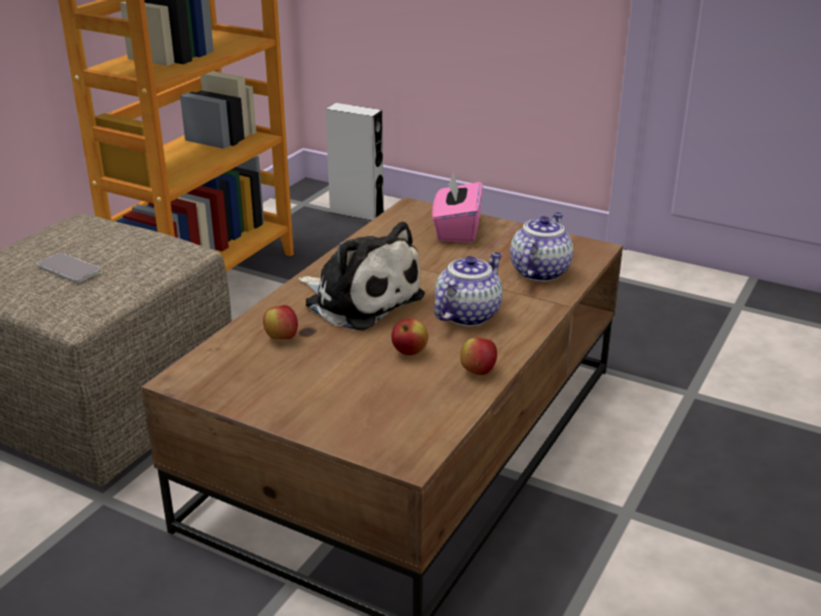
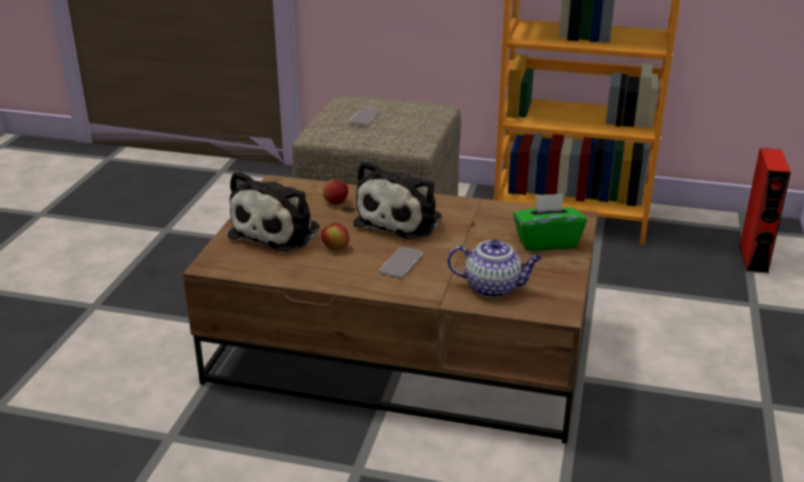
camera: 75 degrees right, 0 degrees up
grey speaker [325,103,384,221] -> red speaker [739,148,791,274]
pink tissue box [432,172,483,243] -> green tissue box [513,193,587,251]
teapot [434,252,503,327] -> phone [380,247,423,278]
apple [460,337,497,375] -> none
none -> plush toy [228,171,320,251]

